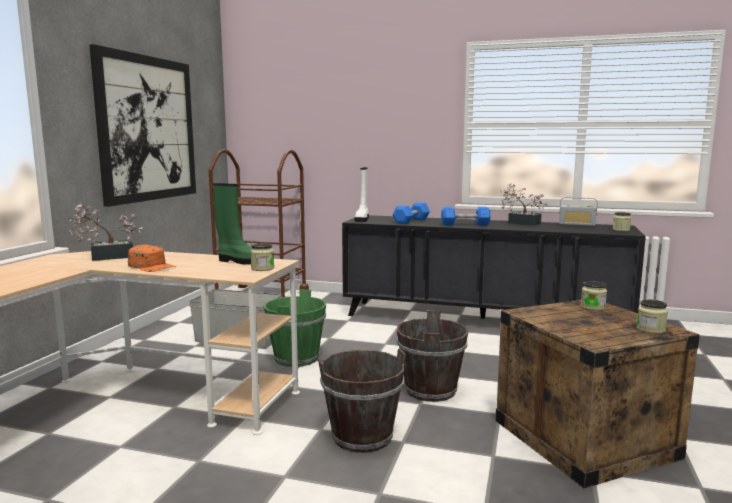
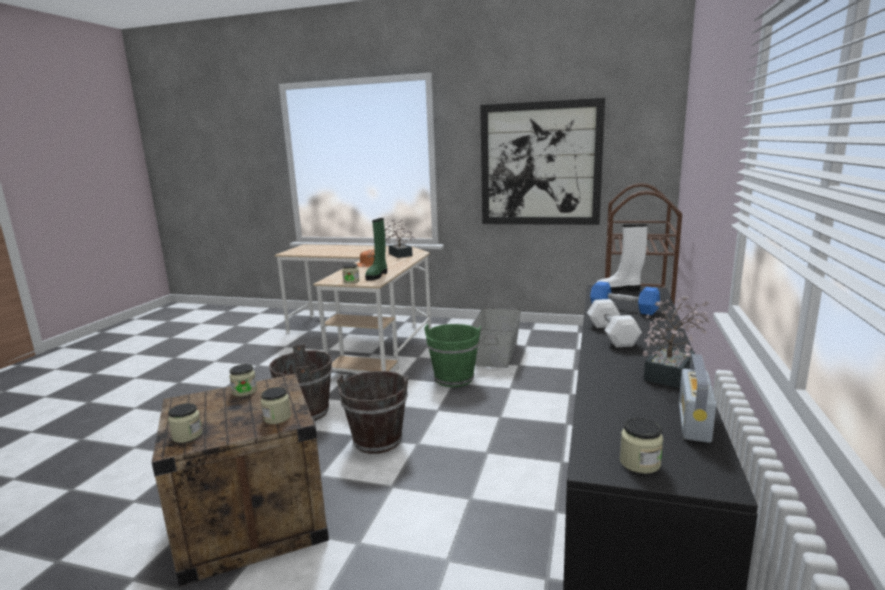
camera: 90 degrees right, 5 degrees up
blue dumbbell [441,207,491,226] -> white dumbbell [587,299,642,347]
none -> jar [229,364,257,397]

